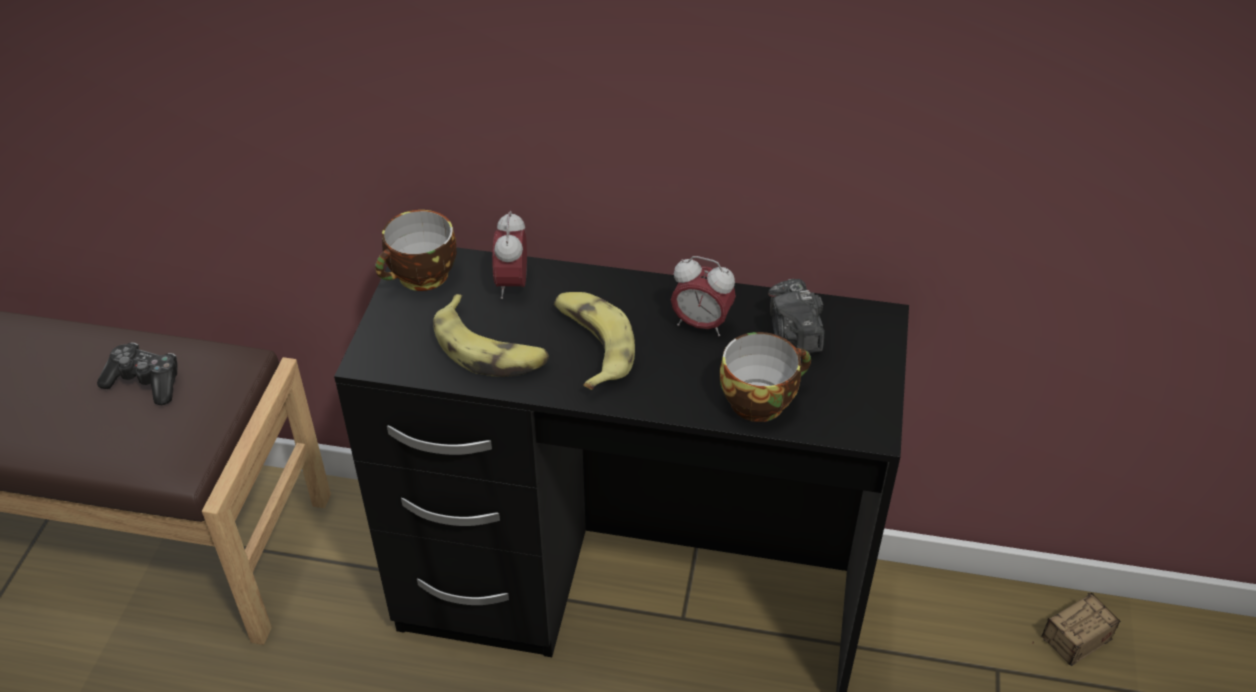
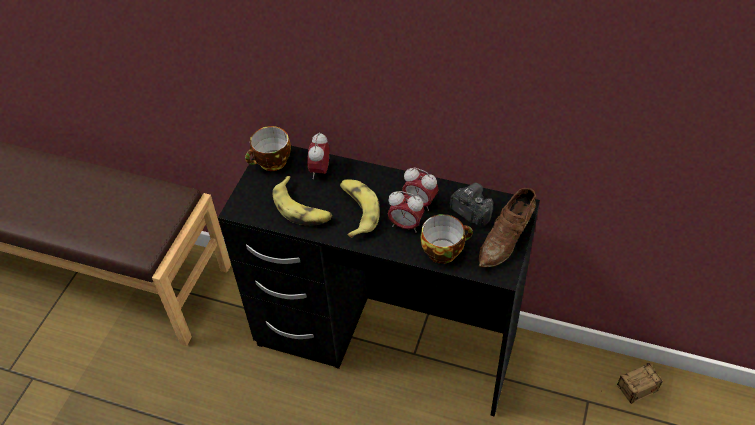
camera: 10 degrees right, 5 degrees up
game controller [97,343,178,405] -> none
camera [768,279,824,353] -> camera turned 135 degrees clockwise [449,182,493,226]
none -> alarm clock [388,191,425,233]
none -> brown shoe [479,188,536,267]

